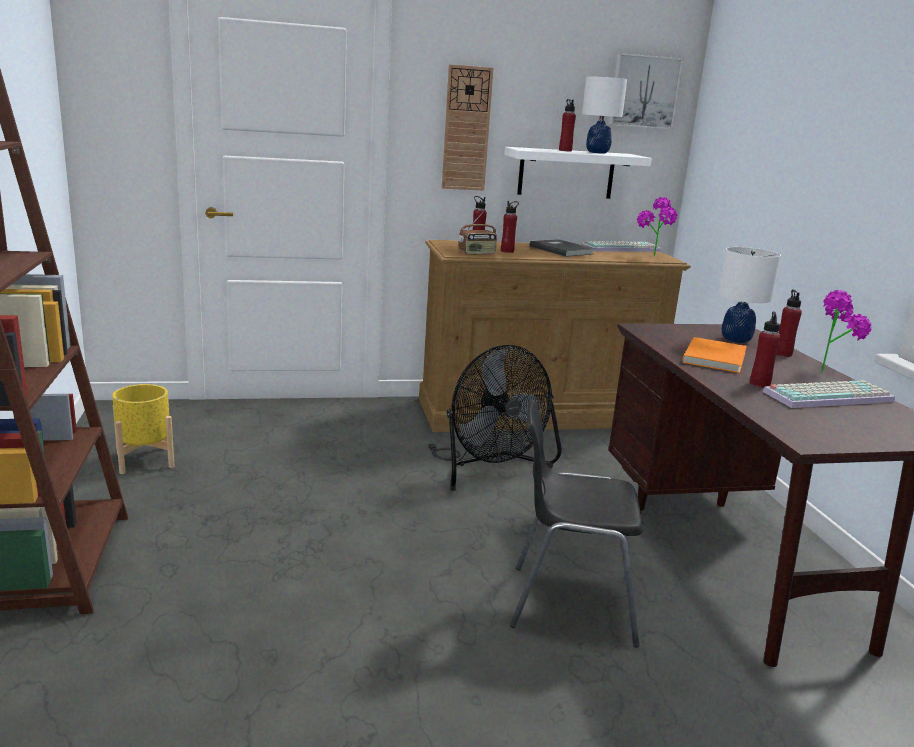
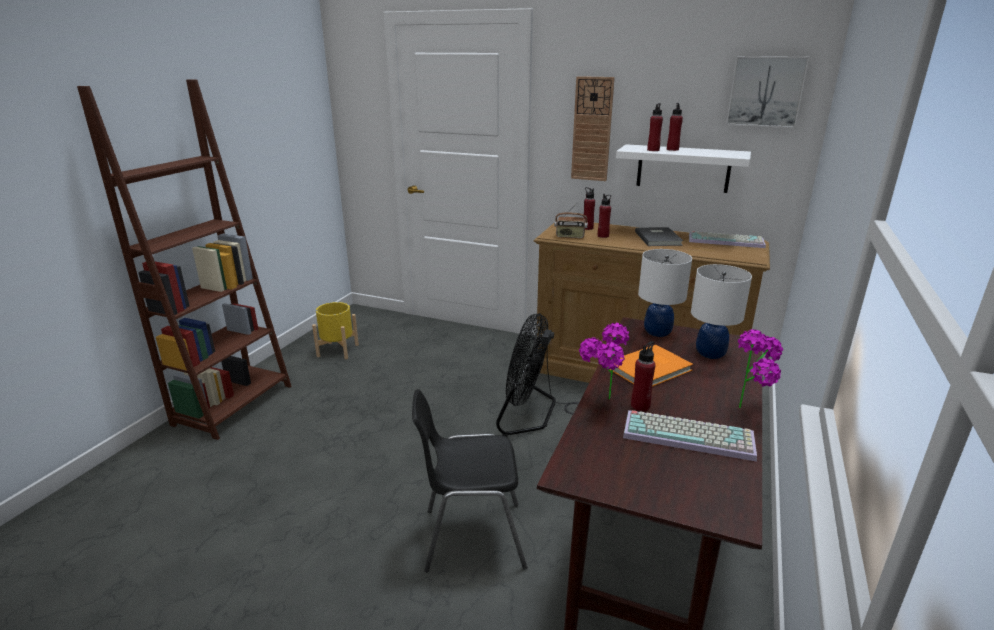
camera: 35 degrees right, 5 degrees up
black fan [428,345,562,491] -> black fan turned 105 degrees clockwise [496,313,579,437]
black chair [510,400,643,648] -> black chair turned 45 degrees counterclockwise [412,389,527,572]
white table lamp [582,76,627,154] -> white table lamp moved to [638,249,692,337]
potted plant [637,197,678,256] -> potted plant moved to [579,323,629,400]
red bottle [776,290,802,357] -> red bottle moved to [647,103,663,151]

